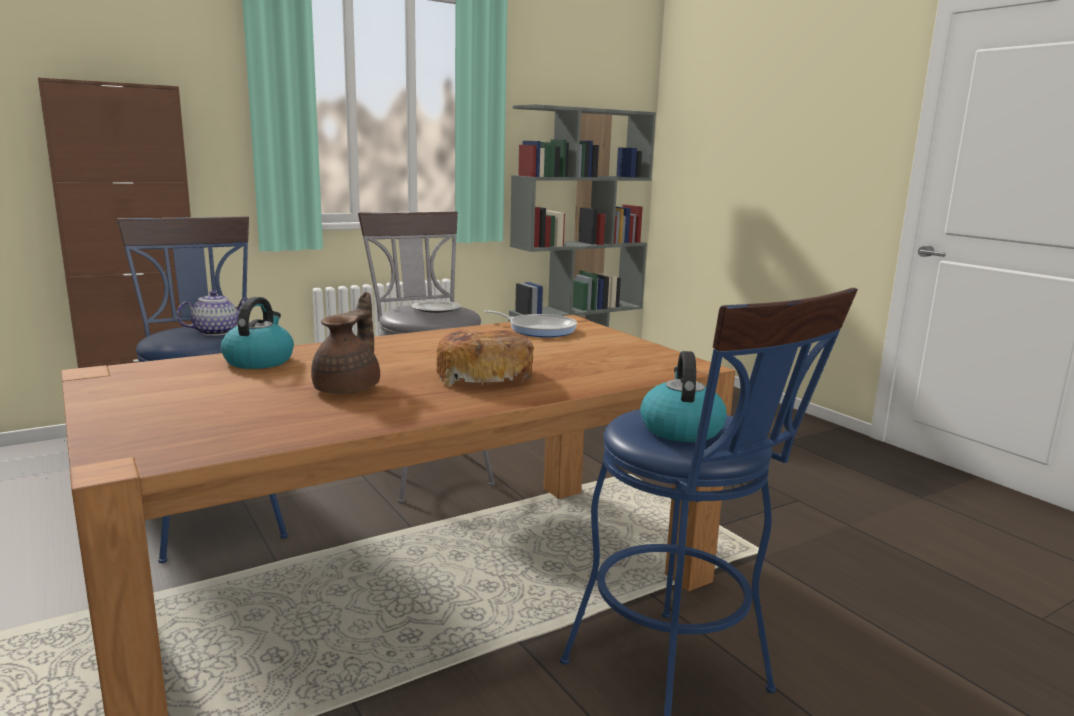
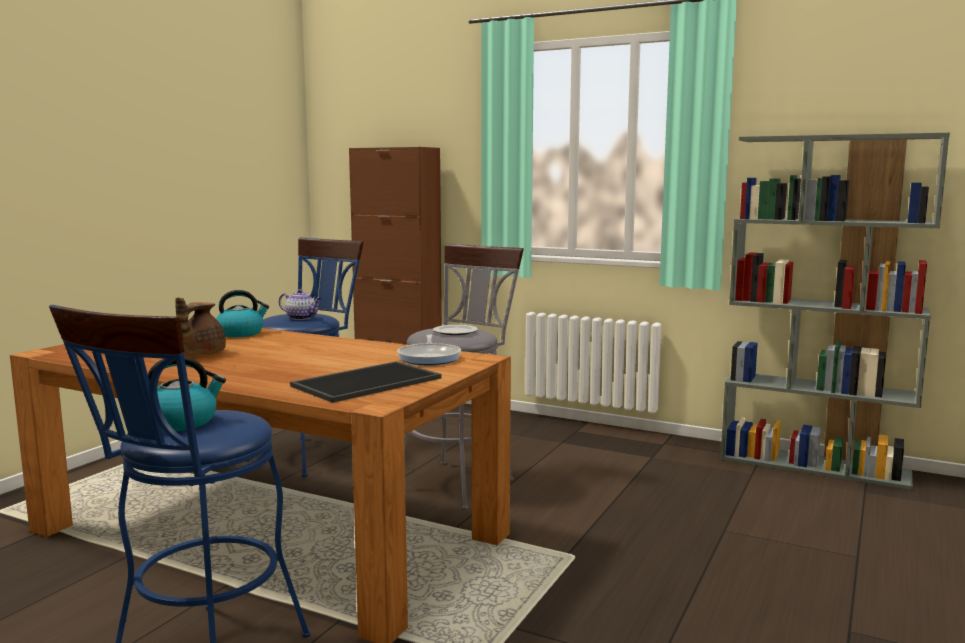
camera: 60 degrees right, 5 degrees down
brown teapot [311,292,380,394] -> brown teapot turned 120 degrees clockwise [175,297,226,355]
bread [437,329,534,385] -> none
none -> tray [290,361,441,403]

